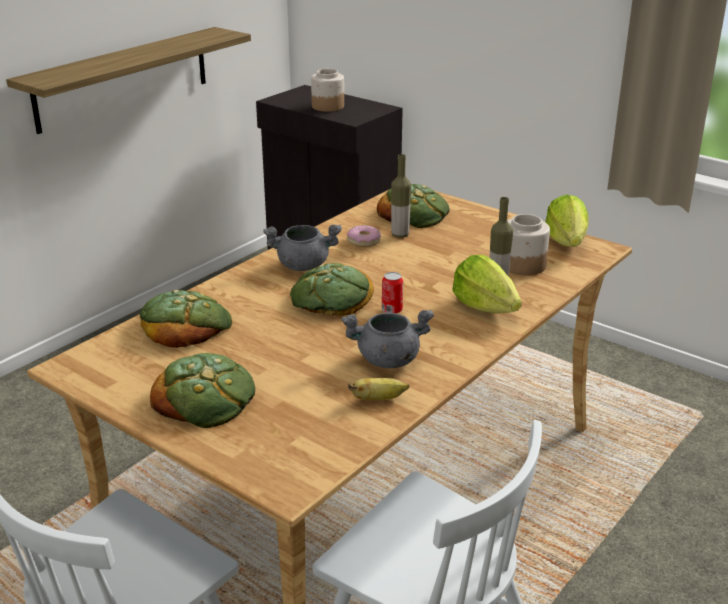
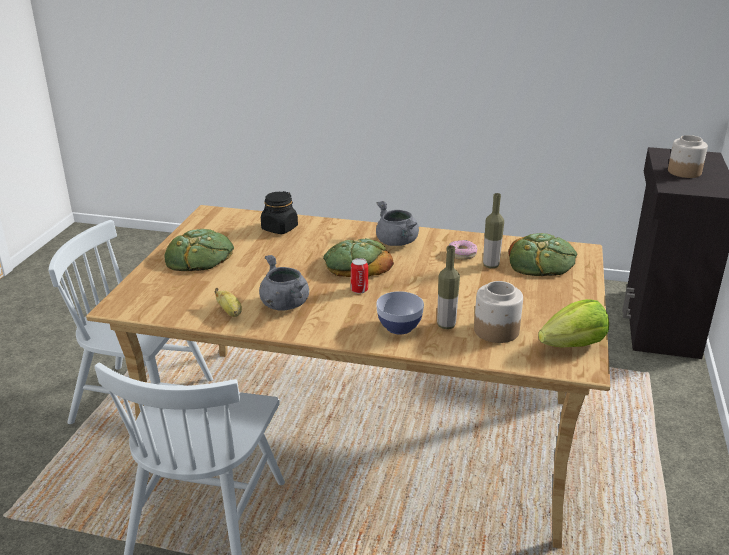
camera: 65 degrees right, 0 degrees up
shelf [6,27,251,134] -> none
bread [140,290,232,348] -> black jar [261,191,298,234]
lettuce [452,255,522,313] -> bowl [376,291,424,335]

